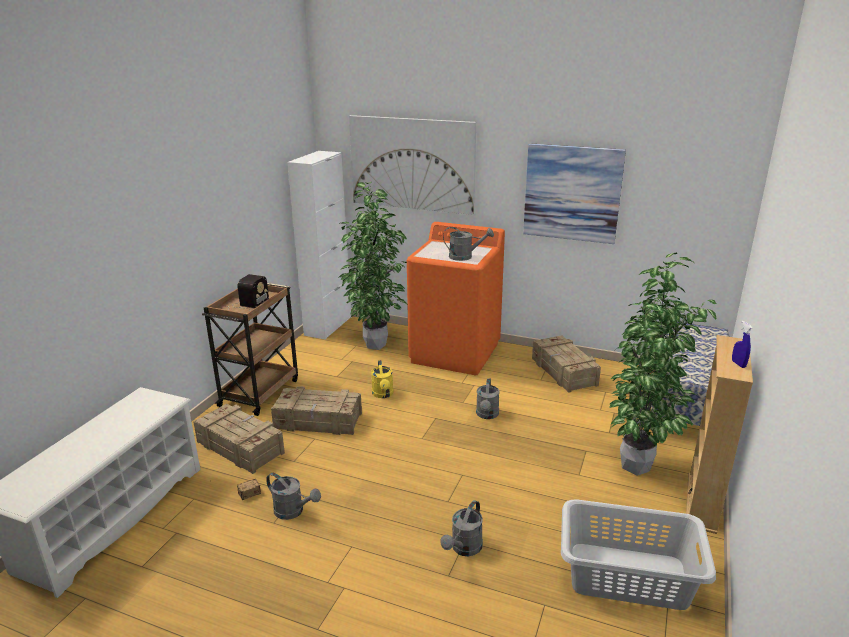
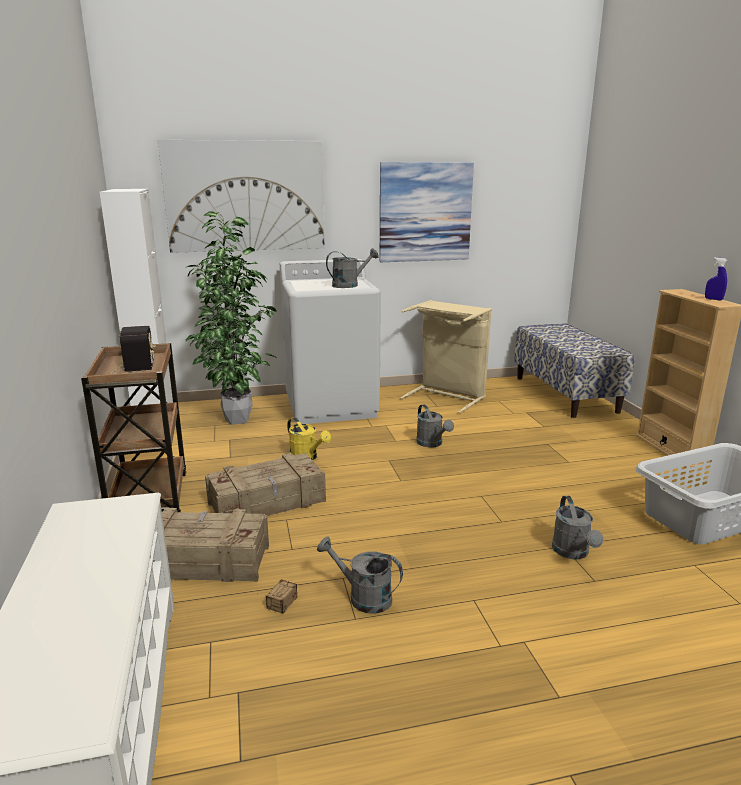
camera: 35 degrees left, 5 degrees down
grey watering can [266,473,321,520] -> grey watering can turned 150 degrees counterclockwise [317,537,403,614]
orange washing machine [407,222,505,375] -> white washing machine [280,259,381,424]
crate [532,336,601,393] -> beige laundry basket [400,300,492,413]
potted plant [609,253,716,476] -> none

